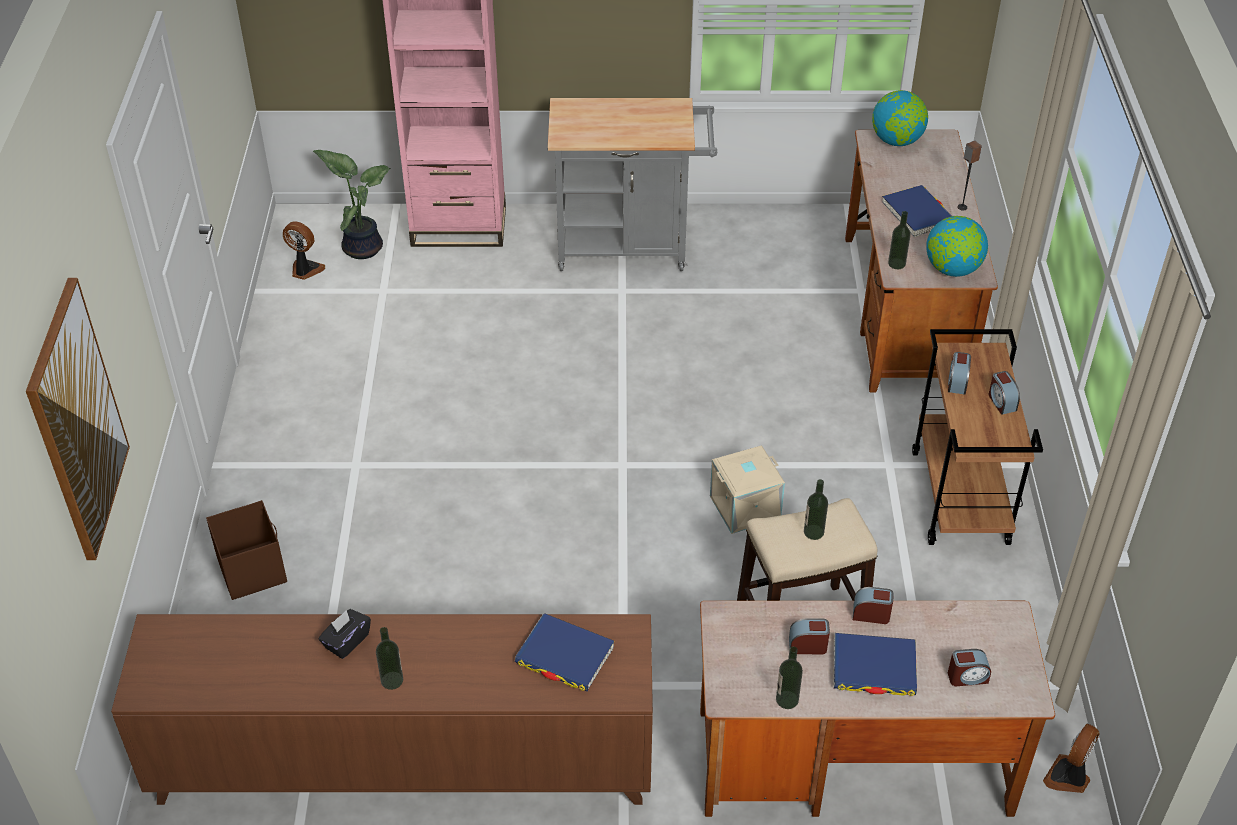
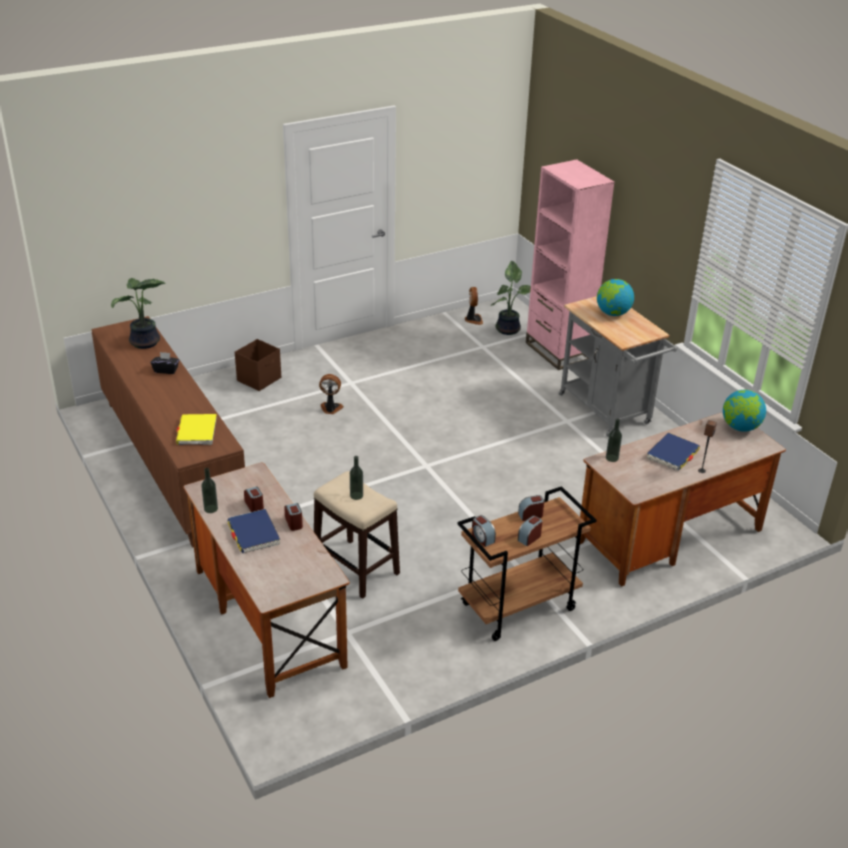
camera: 60 degrees right, 10 degrees down
picture [26,278,130,560] -> none
bottle [376,627,403,690] -> none
blue book [515,613,614,691] -> yellow book [176,414,217,445]
beige storage box [710,445,785,534] -> none
globe [926,216,988,277] -> globe moved to [597,279,634,316]
alarm clock [948,649,991,686] -> alarm clock moved to [472,515,496,547]
fan [1043,724,1100,793] -> fan moved to [319,374,344,414]
none -> potted plant [111,278,166,349]

